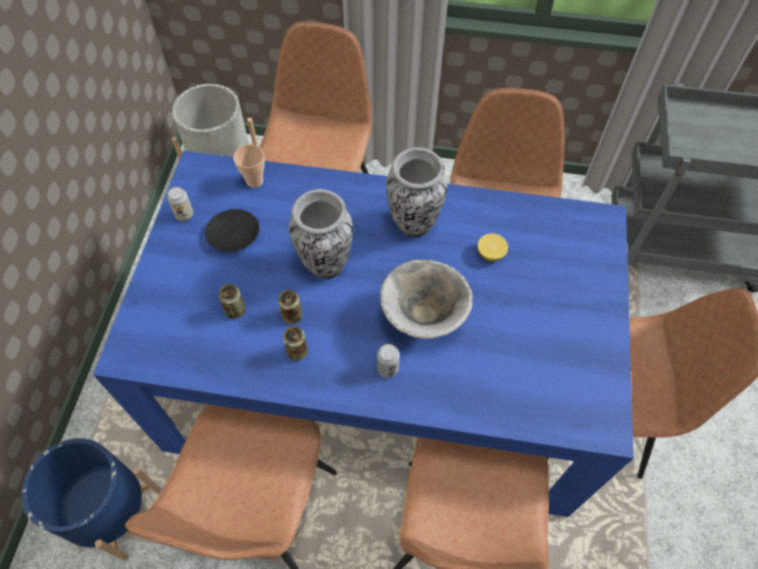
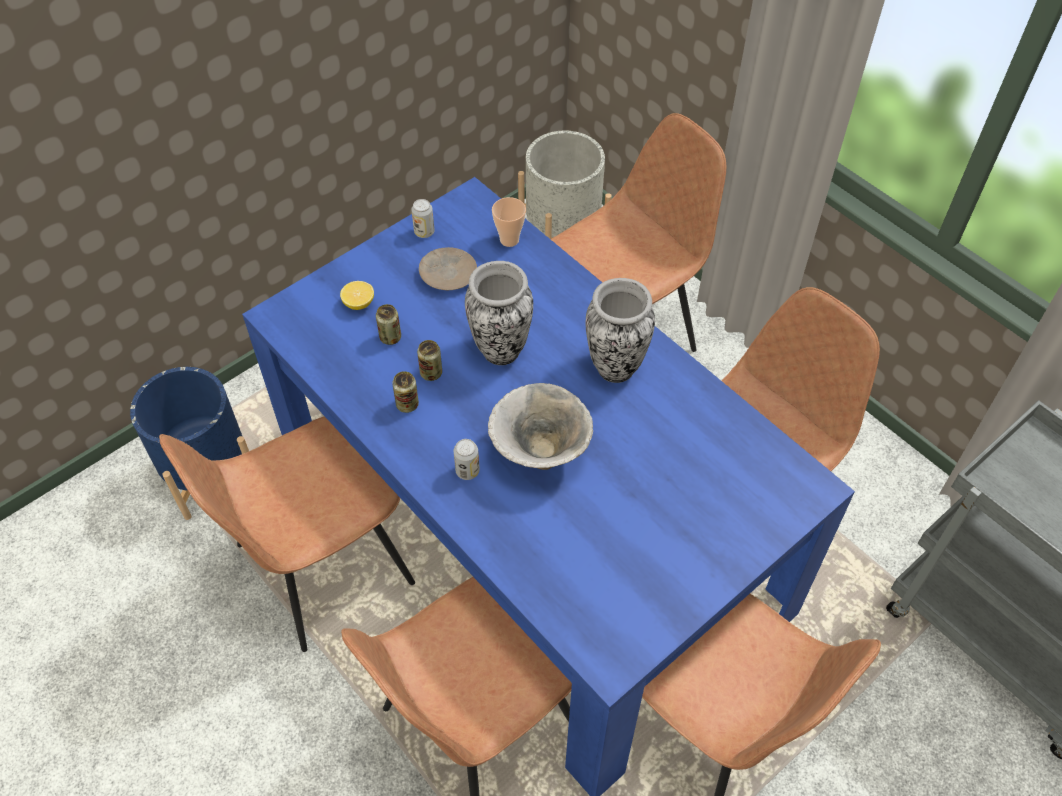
camera: 40 degrees right, 5 degrees down
black plate [205,209,259,252] -> beige plate [419,247,477,290]
lemon [478,233,508,261] -> lemon moved to [340,281,374,310]

